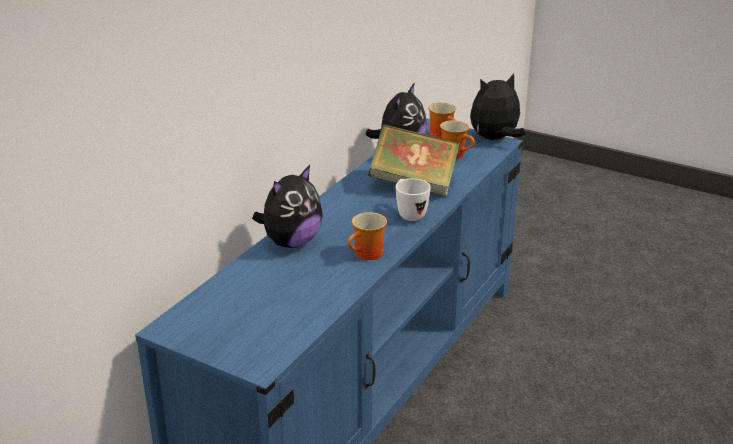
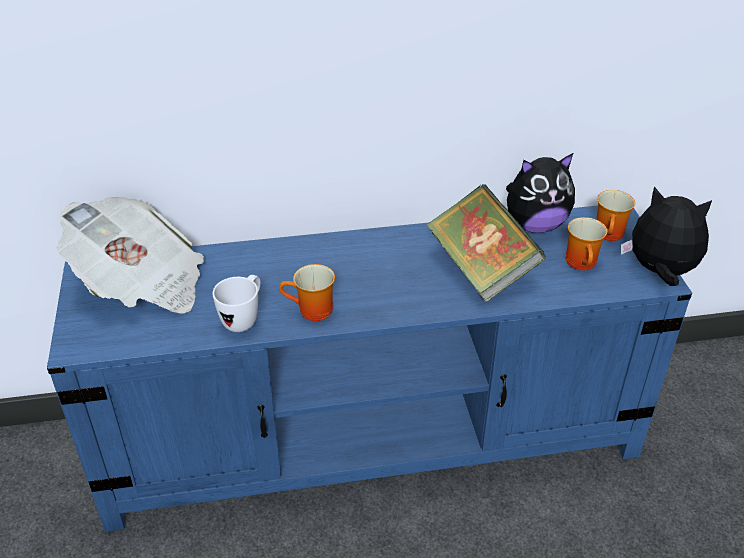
camera: 50 degrees right, 10 degrees up
plush toy [252,165,323,248] -> none
white mug [396,178,431,221] -> white mug moved to [212,275,260,332]
none -> newspaper [56,197,204,314]

